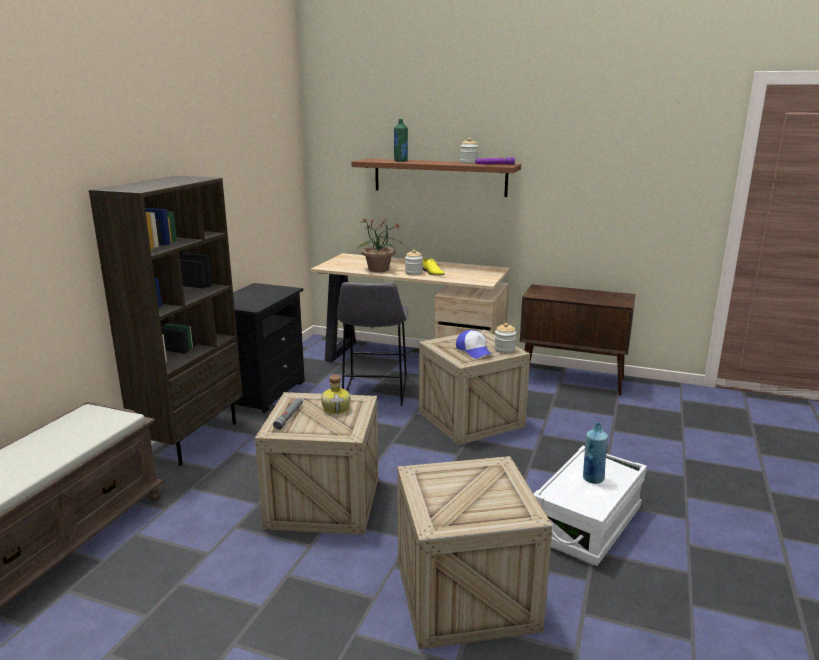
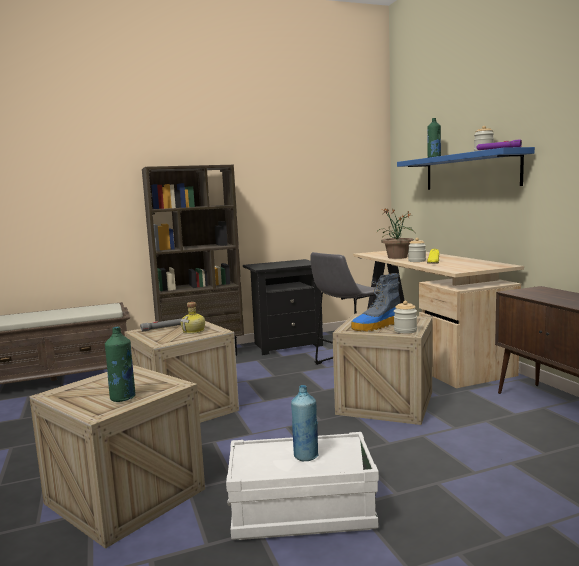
camera: 50 degrees right, 10 degrees down
brown shelf [352,159,521,197] -> blue shelf [397,147,535,190]
cap [456,330,492,359] -> boot [351,273,400,331]
none -> green bottle [105,327,135,402]

